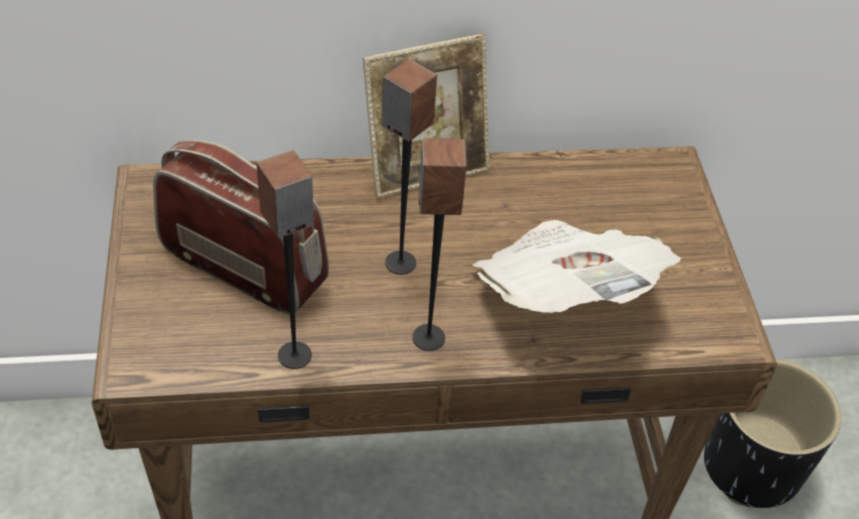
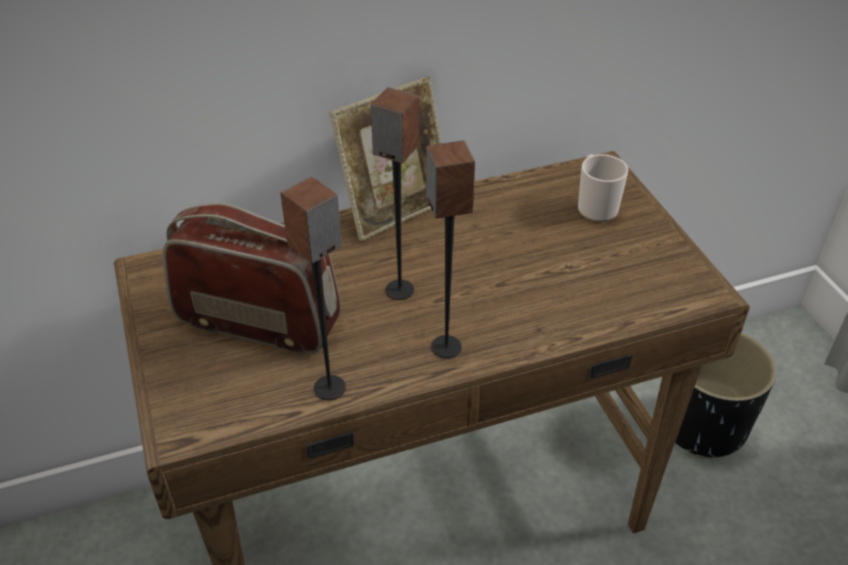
camera: 10 degrees left, 5 degrees down
newspaper [473,220,681,313] -> none
none -> mug [578,154,628,222]

